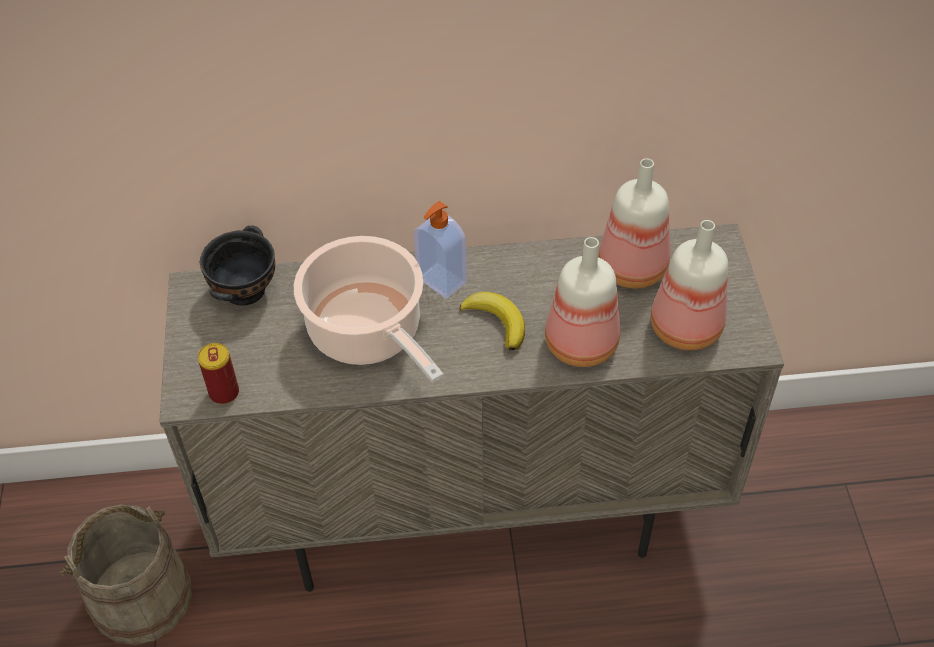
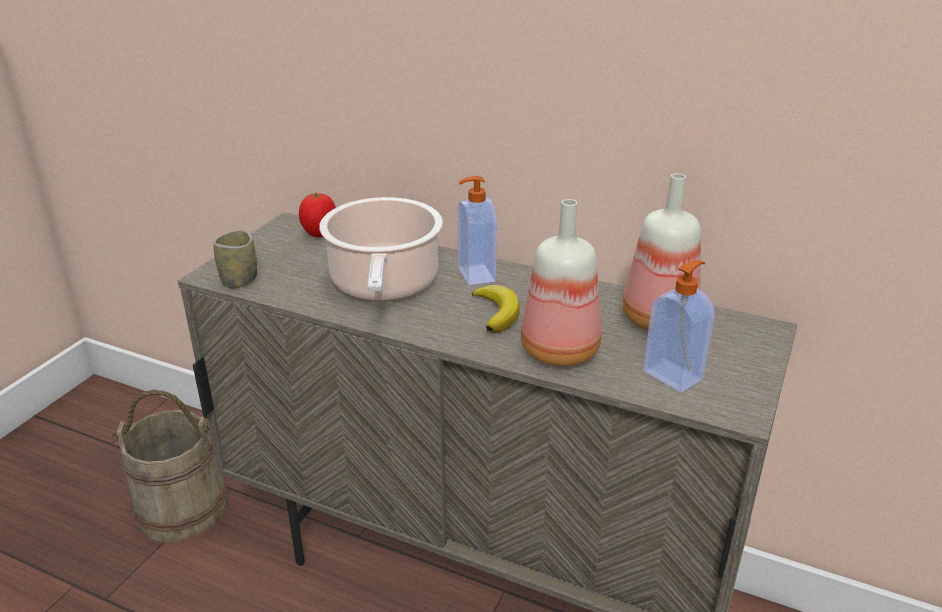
camera: 30 degrees right, 20 degrees down
can [198,343,239,404] -> cup [213,230,257,289]
black bowl [200,225,275,306] -> tomato [299,192,336,237]
bottle [651,220,728,350] -> soap dispenser [643,260,715,393]

